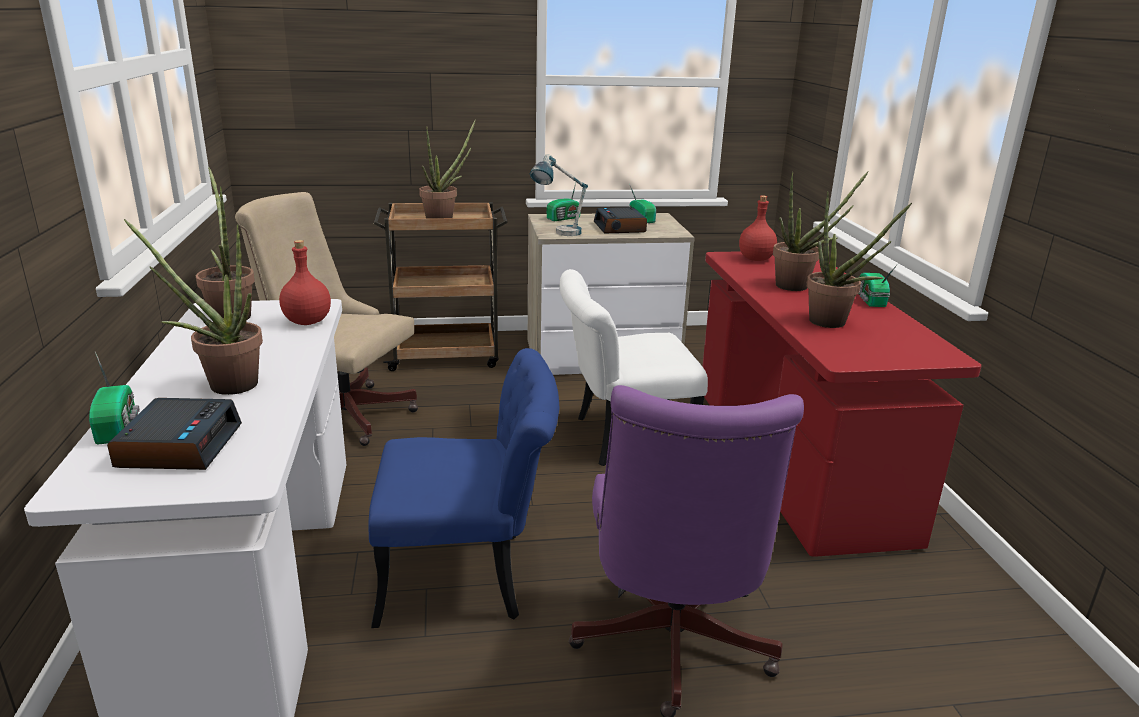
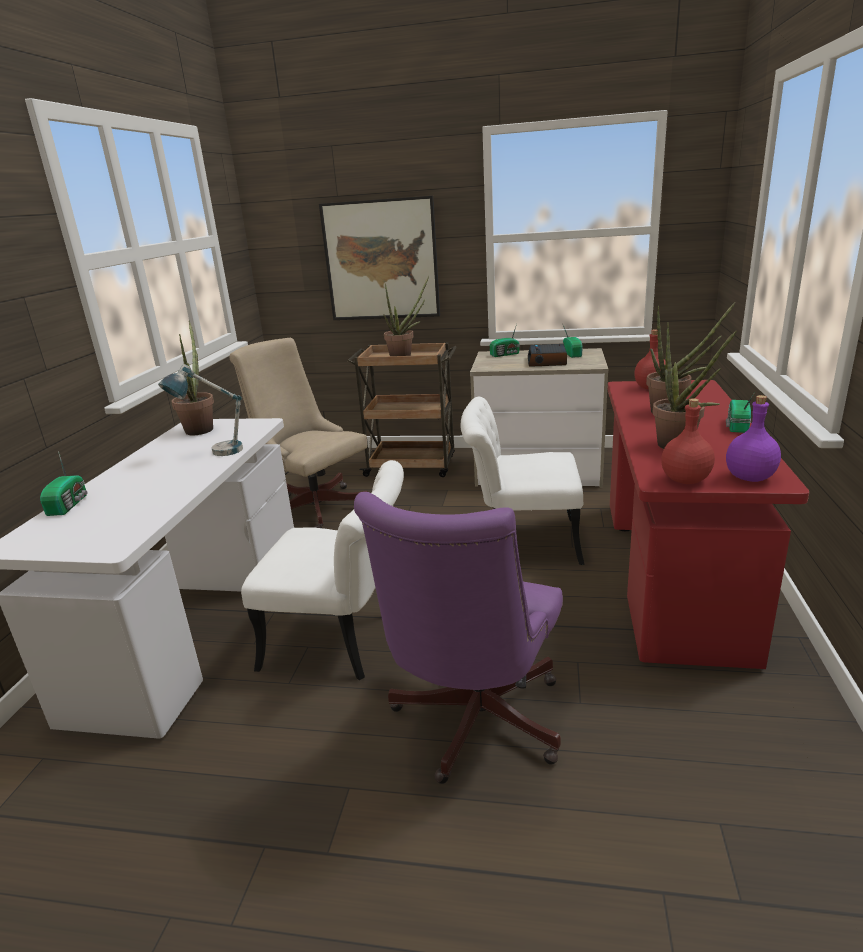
camera: 20 degrees right, 0 degrees up
alarm clock [107,398,242,470] -> none
potted plant [124,219,263,395] -> none
red bottle [279,240,331,325] -> red bottle moved to [661,398,715,484]
blue chair [368,348,560,628] -> white chair [241,460,404,680]
table lamp [530,154,588,236] -> table lamp moved to [158,364,243,456]
none -> picture [319,196,440,320]
none -> purple bottle [726,395,781,482]

